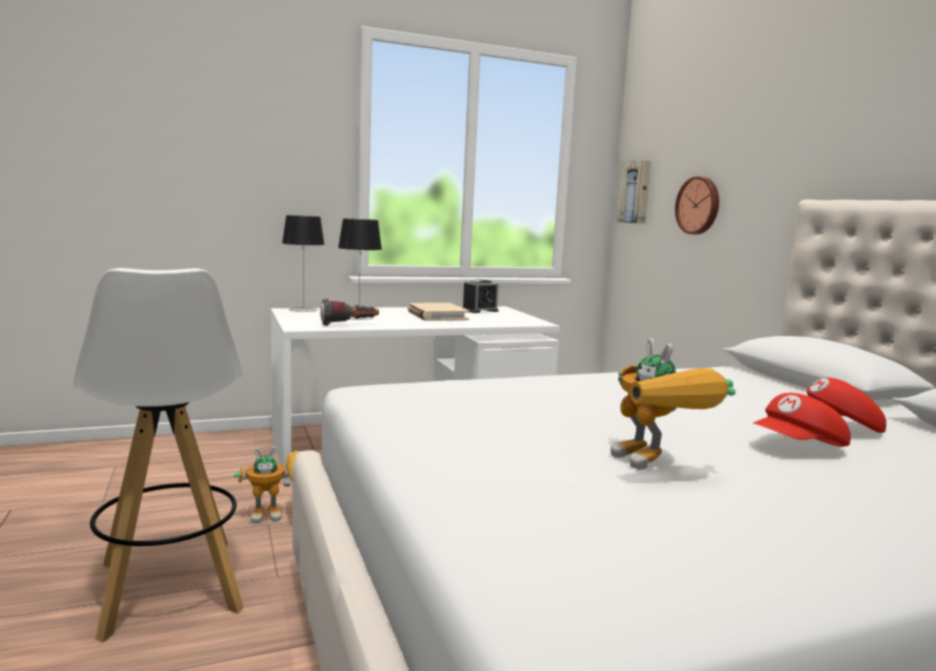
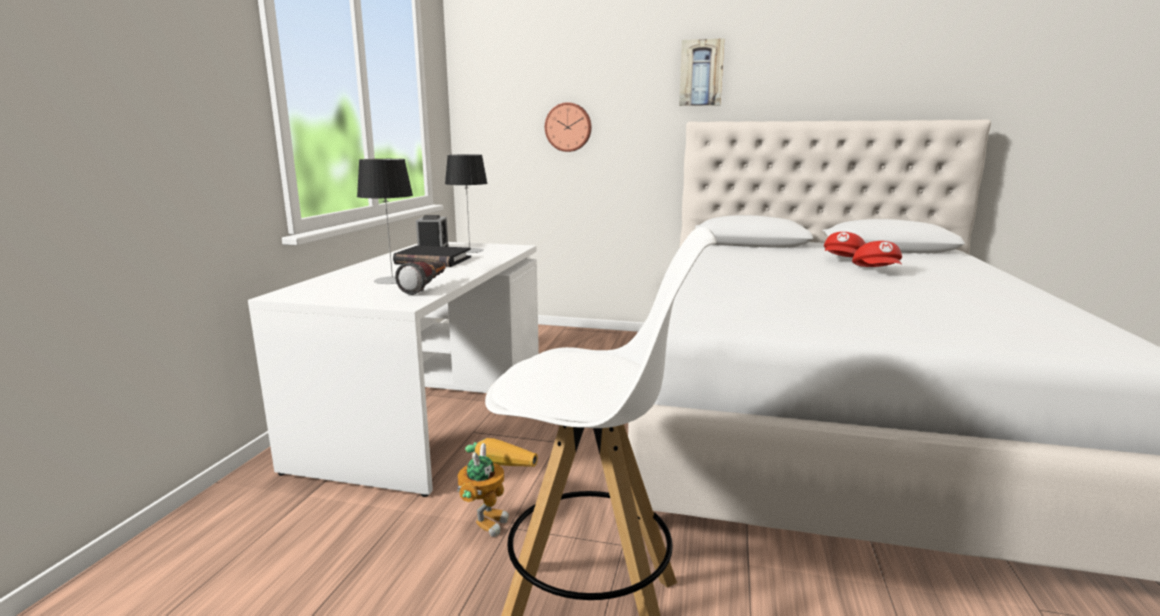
camera: 55 degrees left, 5 degrees up
table lamp [282,215,325,312] -> table lamp moved to [445,155,488,253]
beige book [408,303,469,321] -> black book [393,246,471,267]
toy robot [611,338,736,470] -> none
picture [617,160,651,224] -> picture moved to [679,38,725,106]

